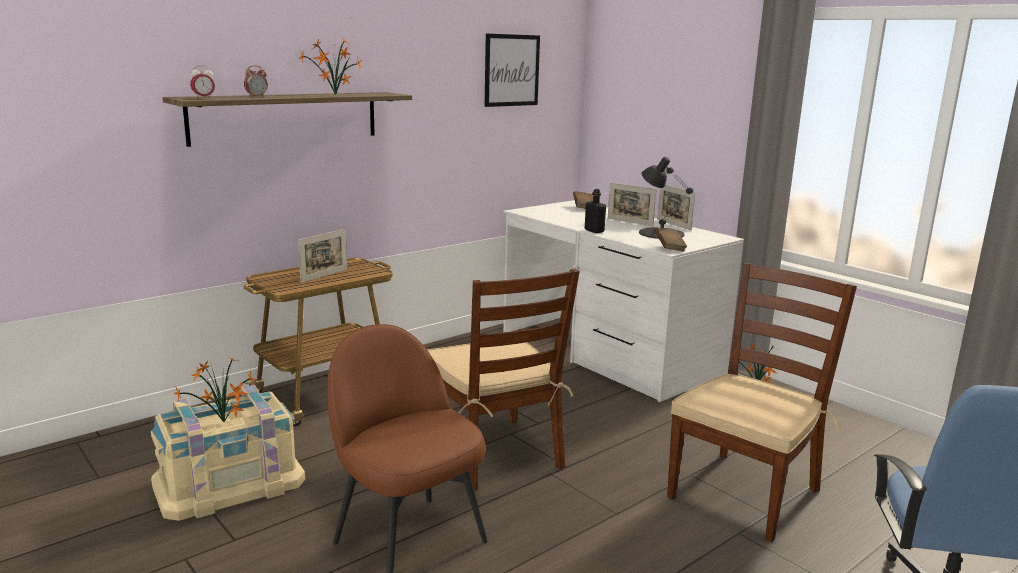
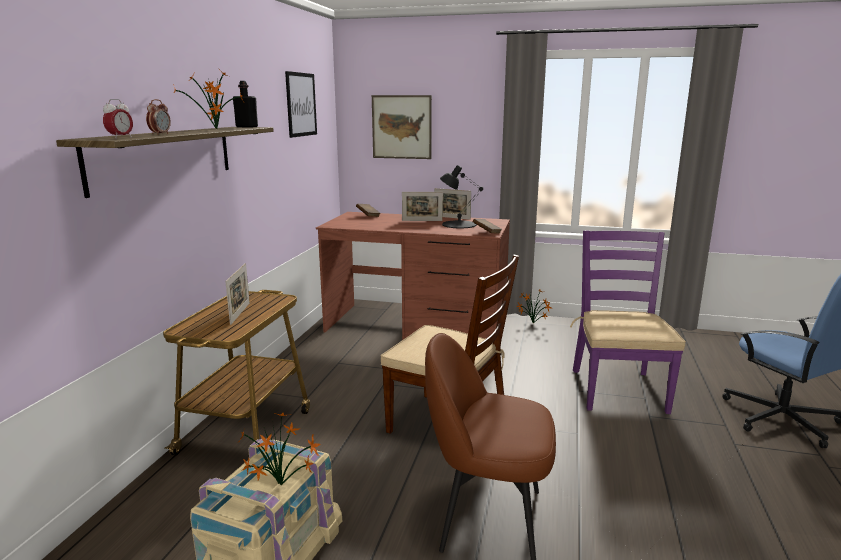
camera: 35 degrees left, 0 degrees up
white desk [503,200,744,402] -> brown desk [316,212,510,340]
black bottle [585,189,606,233] -> black bottle moved to [233,81,258,128]
brown chair [667,263,857,542] -> purple chair [570,230,686,414]
none -> picture [372,95,432,159]

